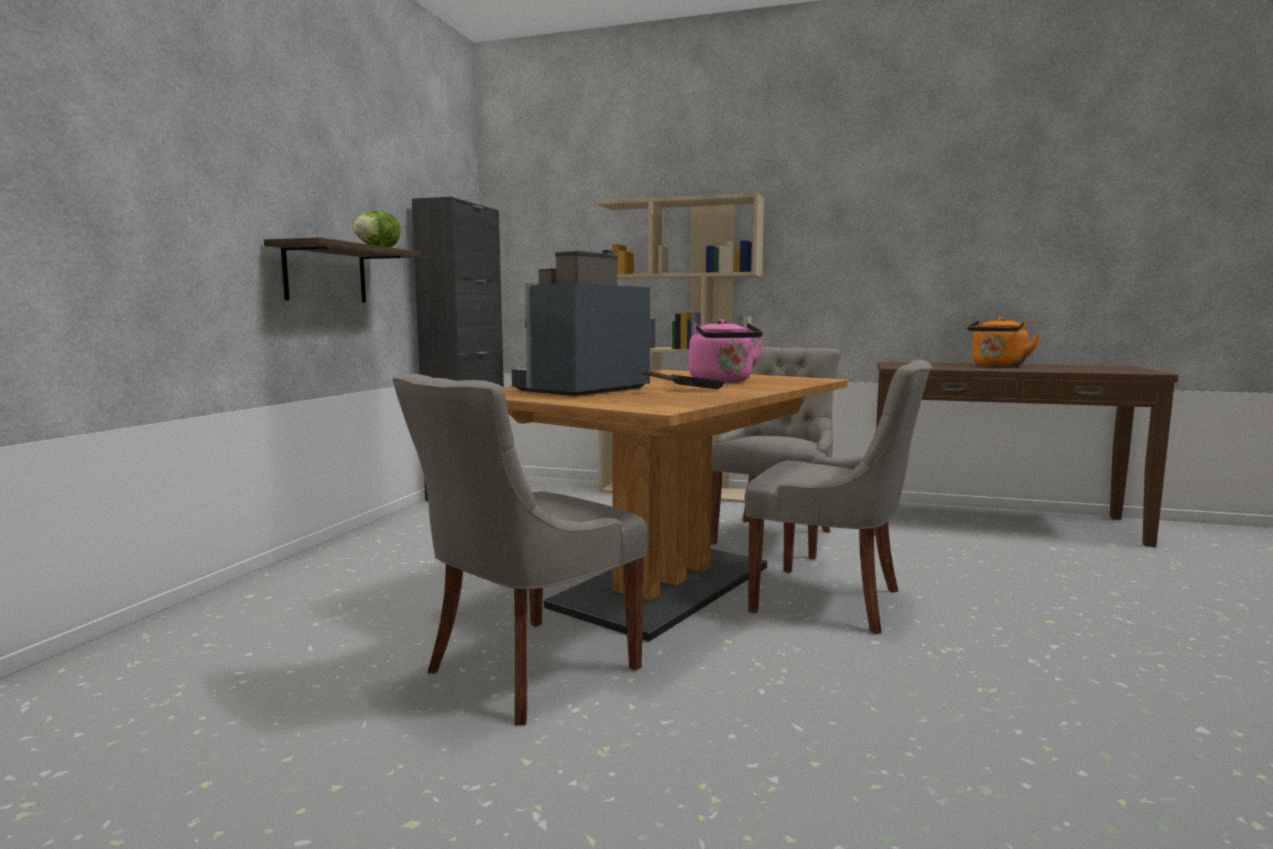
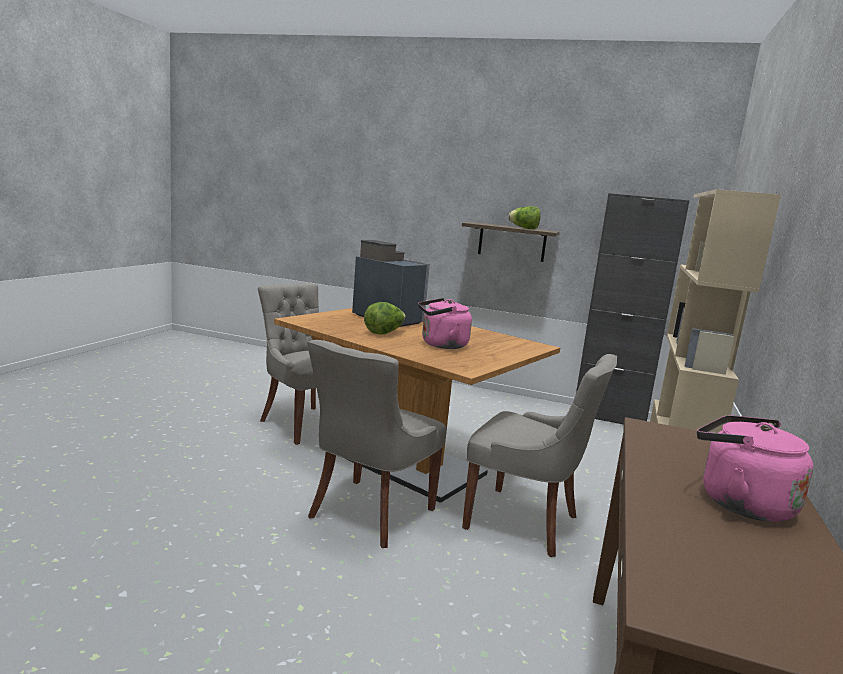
camera: 90 degrees right, 5 degrees up
black frying pan [642,370,725,389] -> lettuce [364,302,406,335]
orange kettle [967,317,1040,367] -> pink kettle [697,415,813,522]

